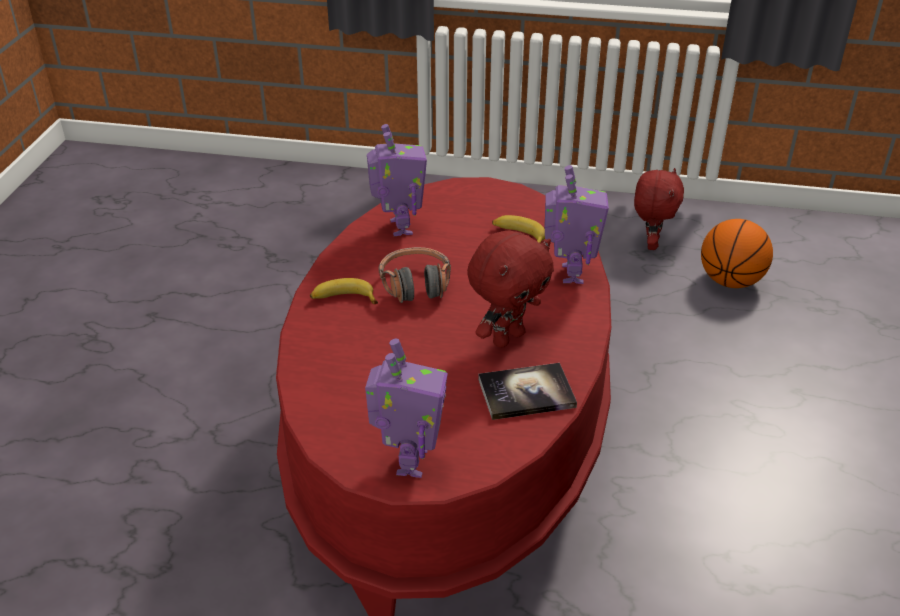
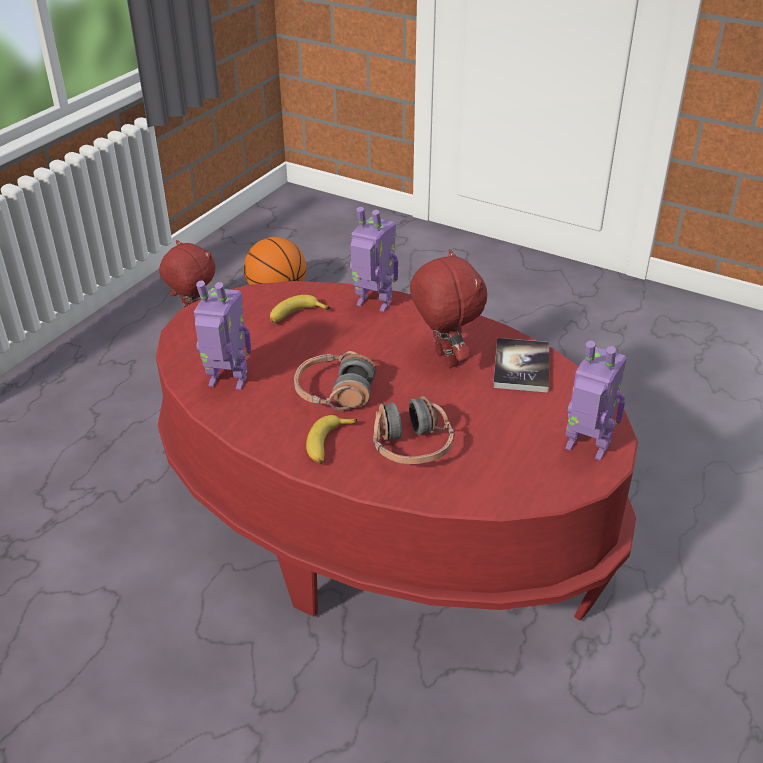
camera: 70 degrees left, 0 degrees up
none -> headphones [373,396,455,464]

